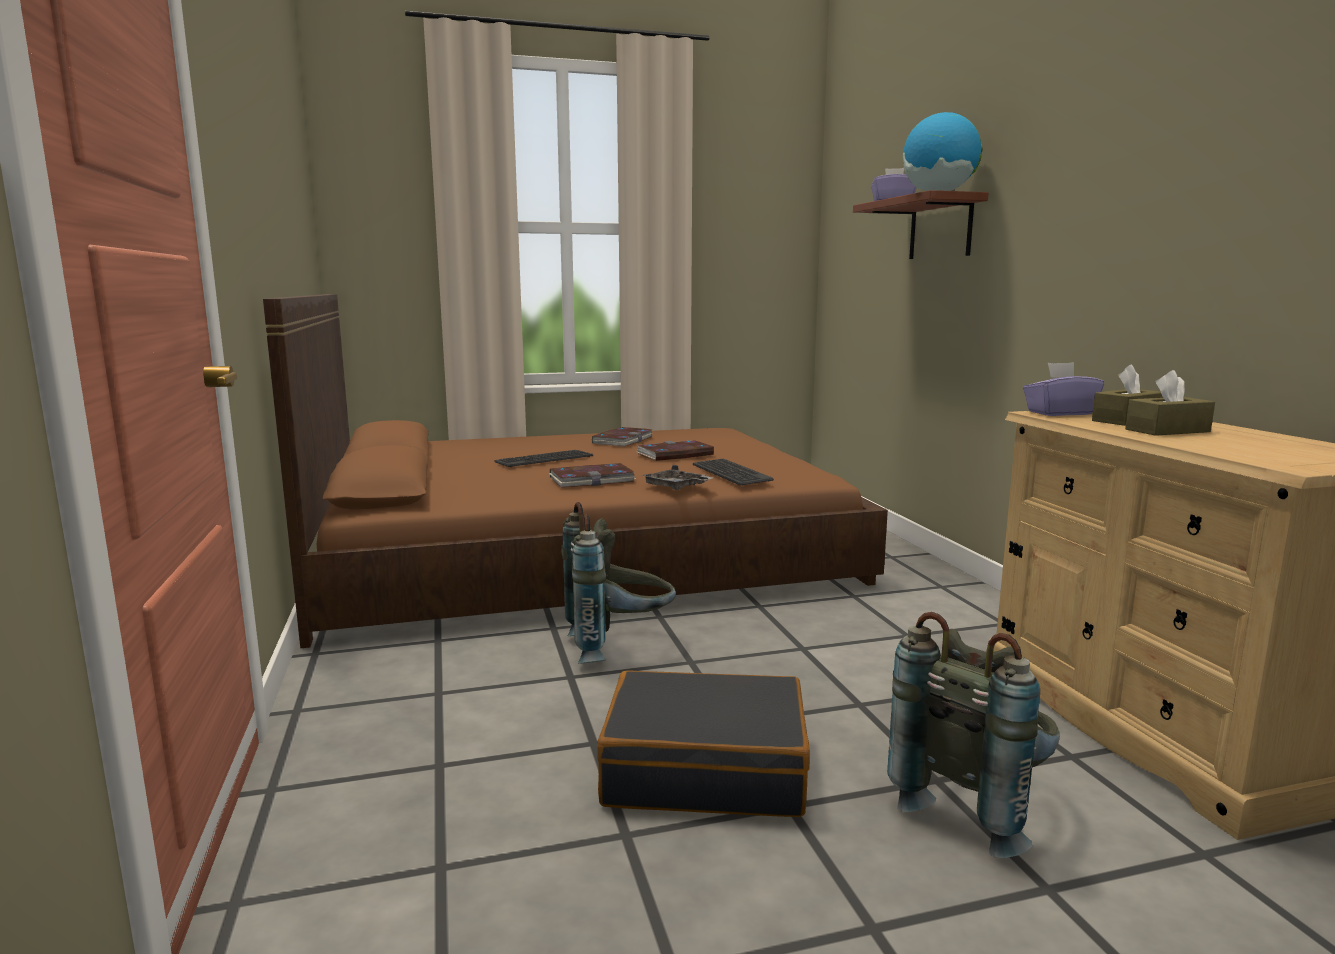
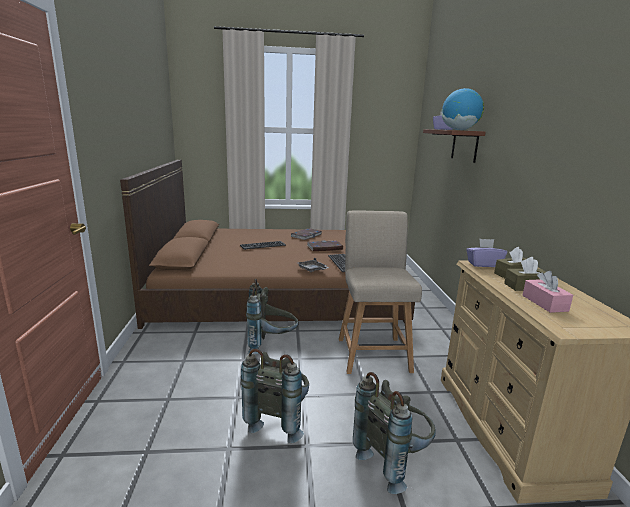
camera: 10 degrees right, 5 degrees up
book [549,463,637,488] -> none
black suitcase [597,670,810,817] -> grey backpack [241,348,309,443]
none -> beige chair [339,210,422,374]
none -> pink tissue box [523,271,573,313]

